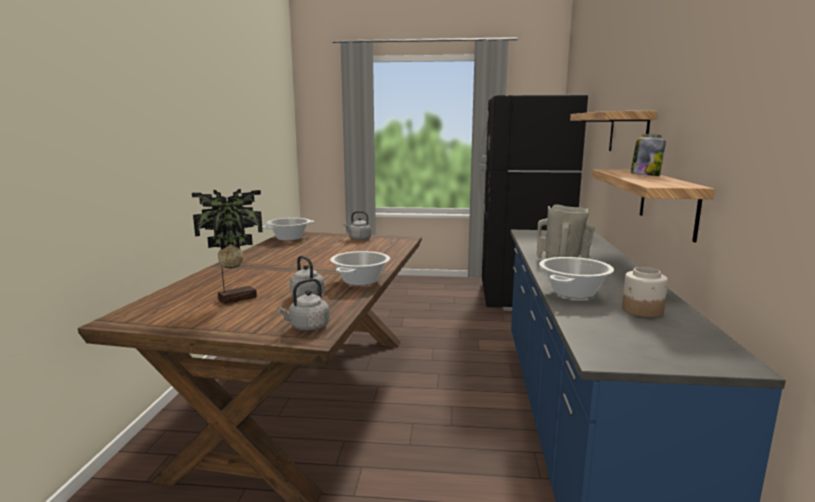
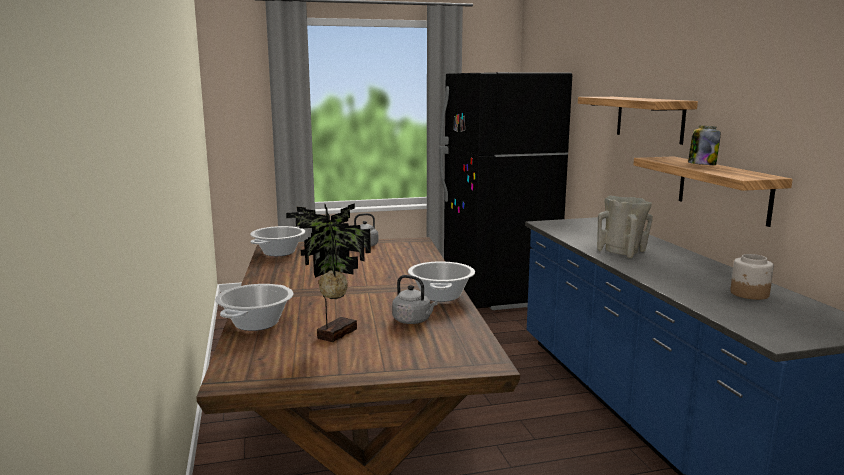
camera: 20 degrees left, 0 degrees up
grey kettle [277,278,330,331] -> none
cooking pot [539,257,614,299] -> cooking pot moved to [215,284,293,331]

